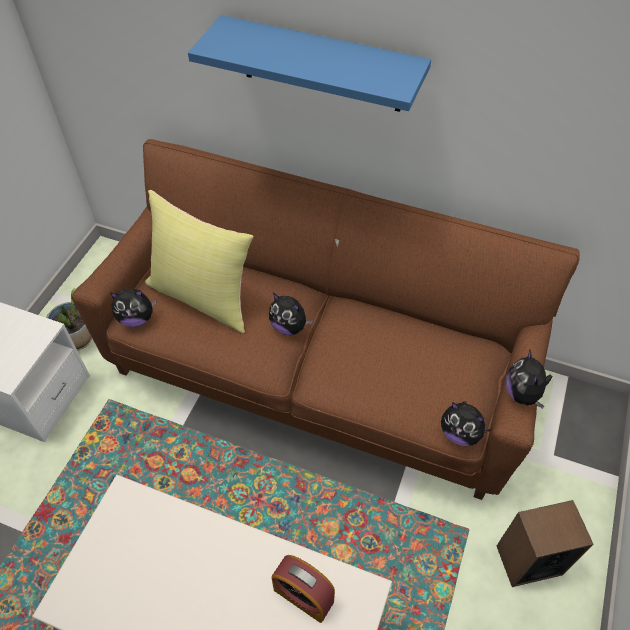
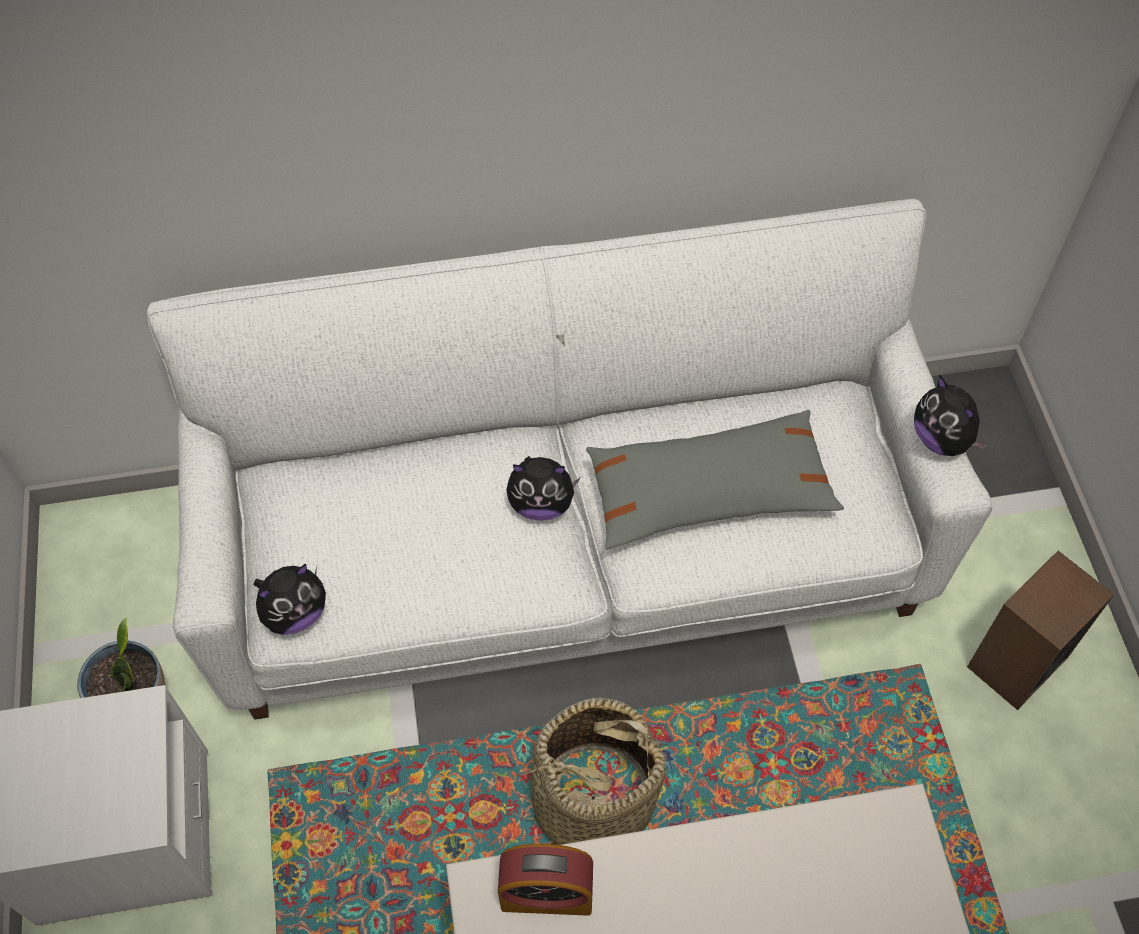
camera: 30 degrees left, 5 degrees up
brown sofa [71,139,580,500] -> white sofa [147,199,993,719]
yellow pillow [145,190,254,333] -> none
blue shelf [188,15,431,112] -> none
alarm clock [272,555,335,623] -> alarm clock moved to [498,844,593,916]
plush toy [441,401,491,446] -> none
none -> basket [501,698,671,845]
none -> grey pillow [586,410,844,550]

